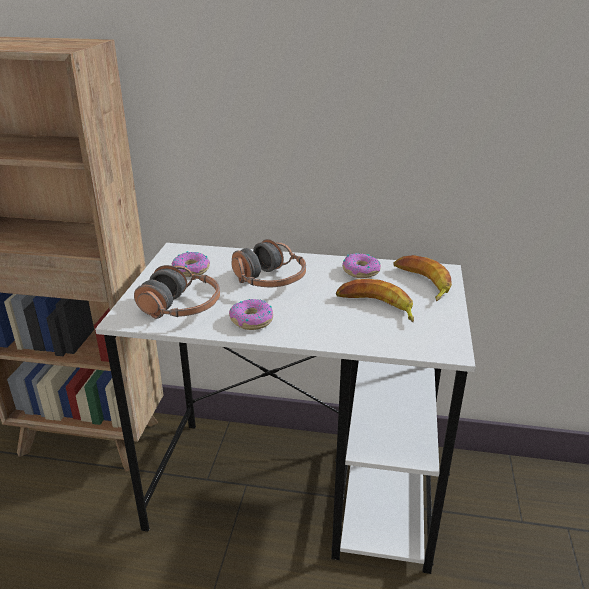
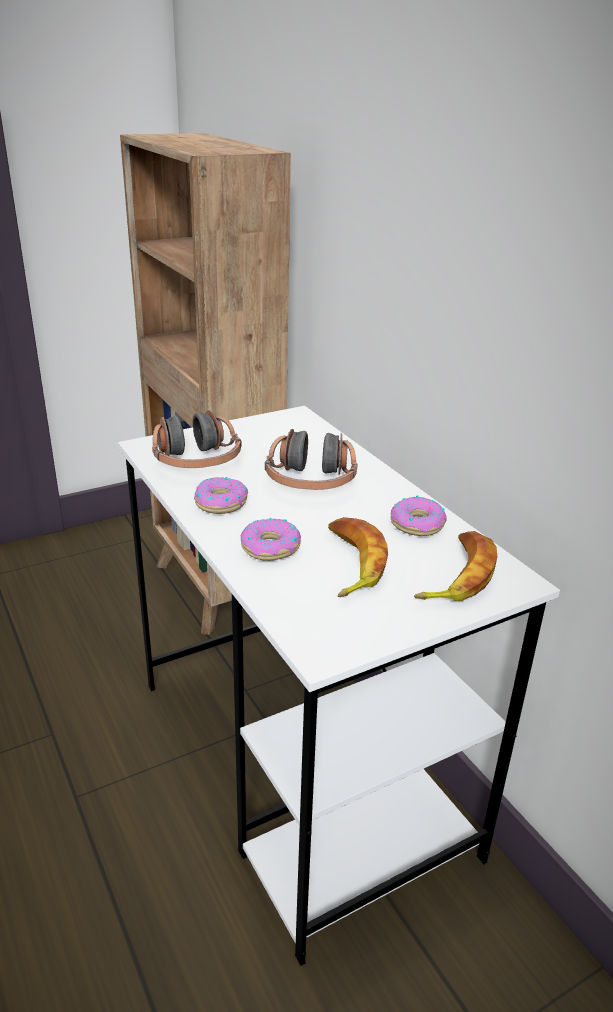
camera: 50 degrees right, 0 degrees up
donut [172,251,210,277] -> donut moved to [241,517,301,561]

